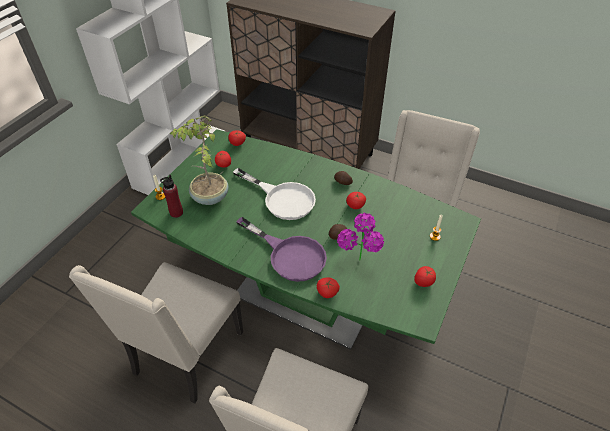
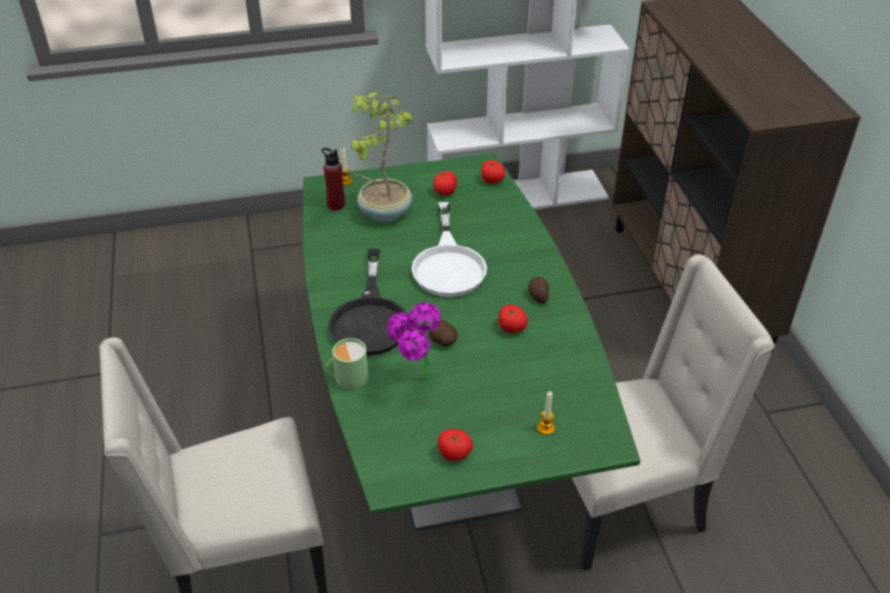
camera: 50 degrees right, 5 degrees down
beige chair [69,262,243,404] -> none
purple frying pan [236,217,327,282] -> black frying pan [329,249,408,356]
tomato [317,277,340,298] -> green mug [326,338,368,390]

